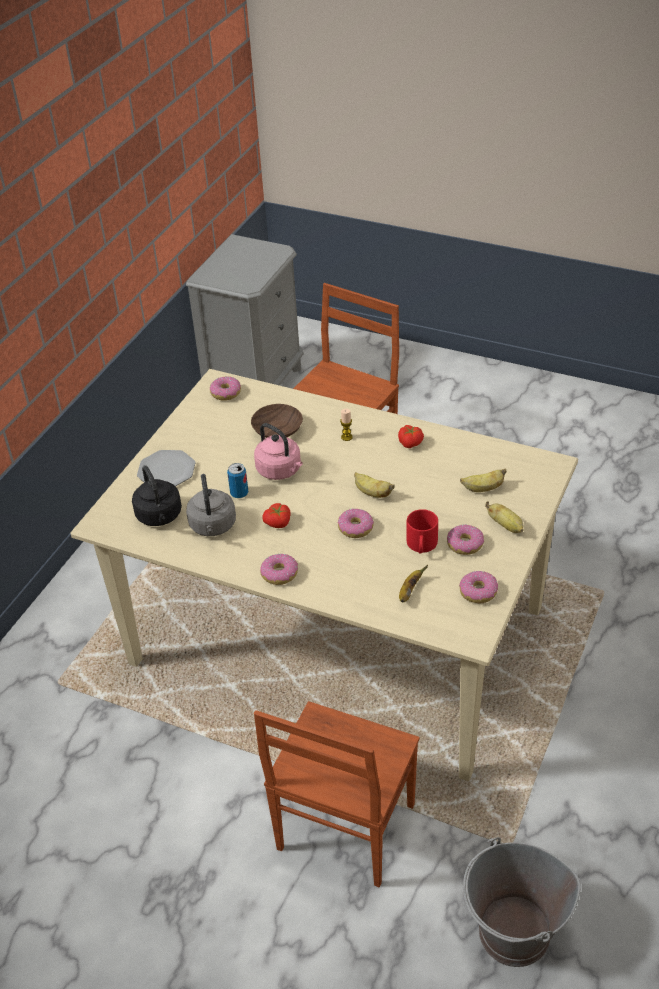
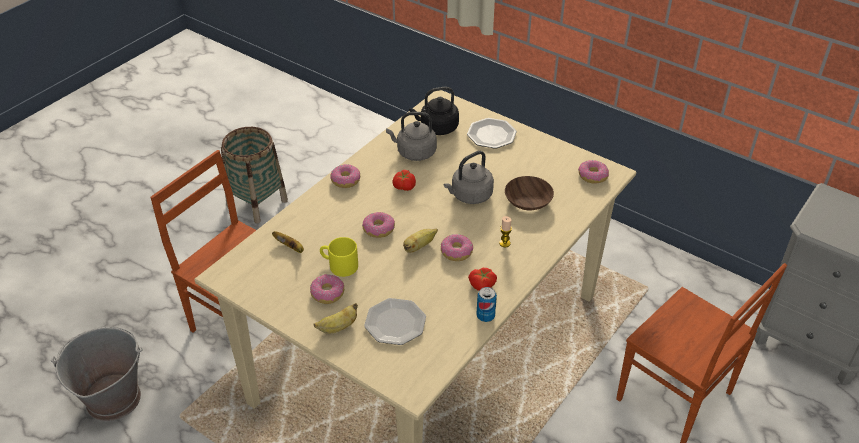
camera: 100 degrees right, 0 degrees up
can [227,463,248,498] -> can moved to [476,287,497,322]
pink kettle [254,423,303,480] -> grey kettle [444,151,494,204]
red mug [406,509,438,553] -> yellow mug [320,237,358,277]
donut [459,571,498,603] -> donut moved to [441,234,473,261]
banana [460,468,507,492] -> plate [364,298,426,345]
none -> basket [221,127,288,223]

